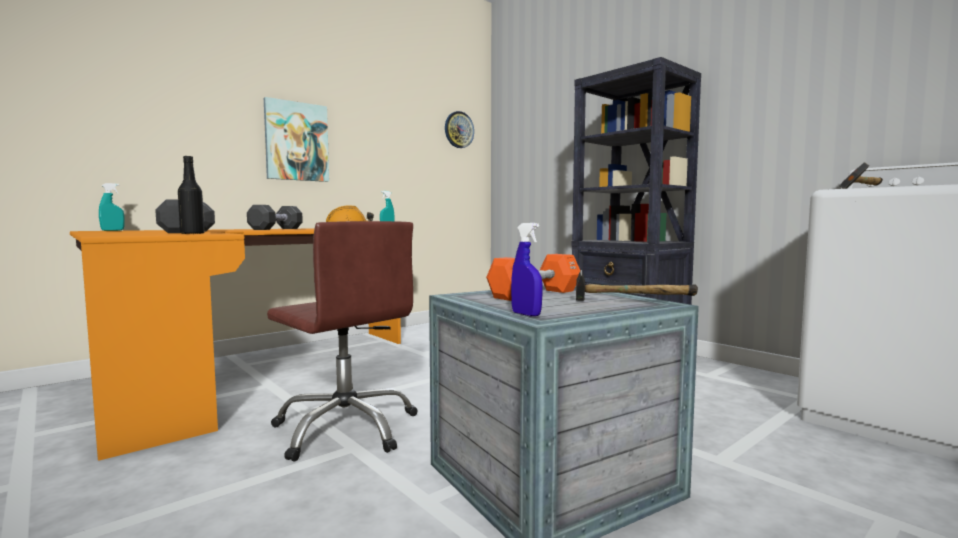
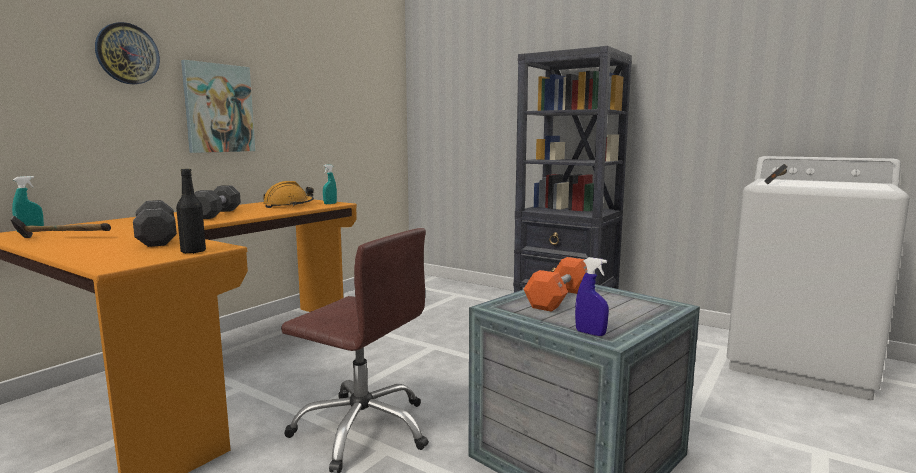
camera: 15 degrees left, 5 degrees up
wall clock [445,111,474,148] -> wall clock moved to [95,22,160,84]
hammer [576,270,698,301] -> hammer moved to [11,216,111,238]

